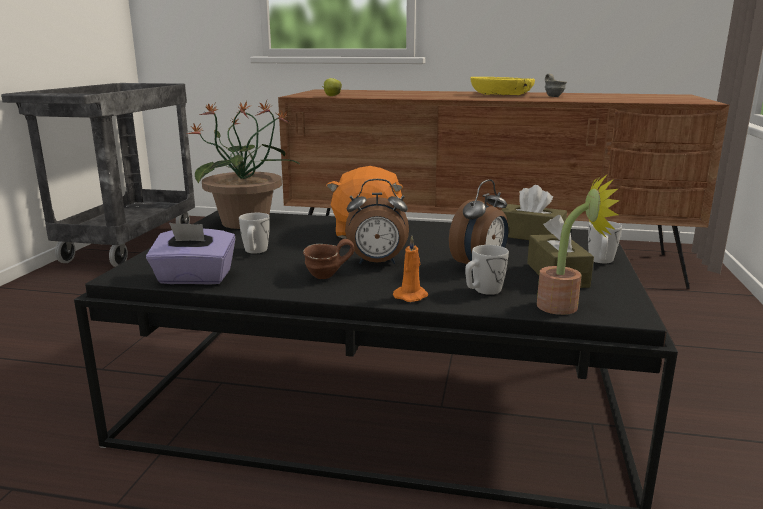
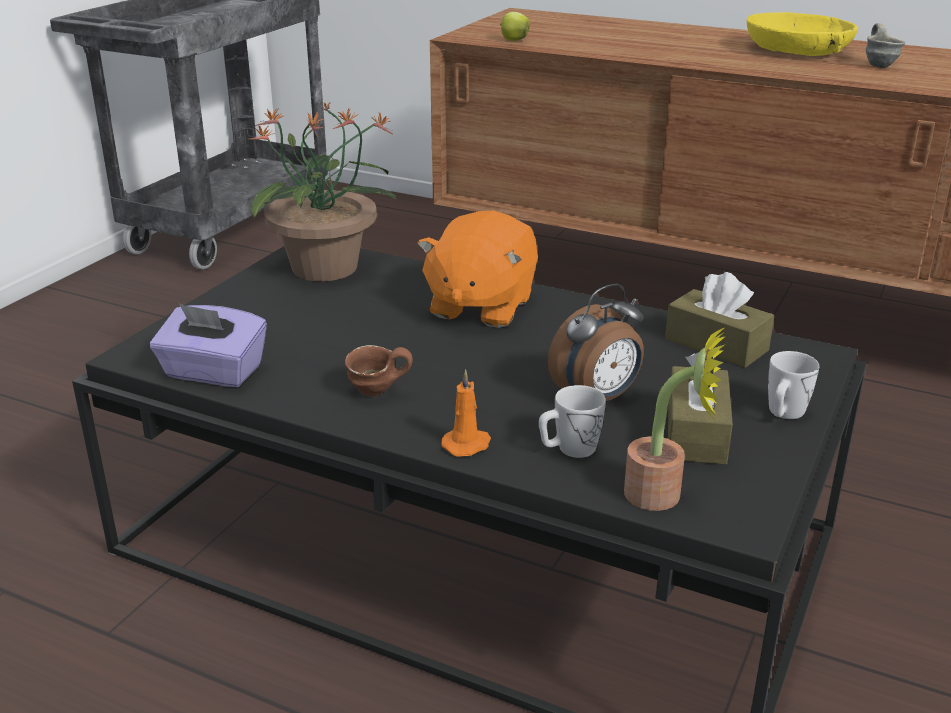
camera: 15 degrees right, 10 degrees up
white mug [239,213,270,254] -> none
alarm clock [345,179,409,264] -> none

